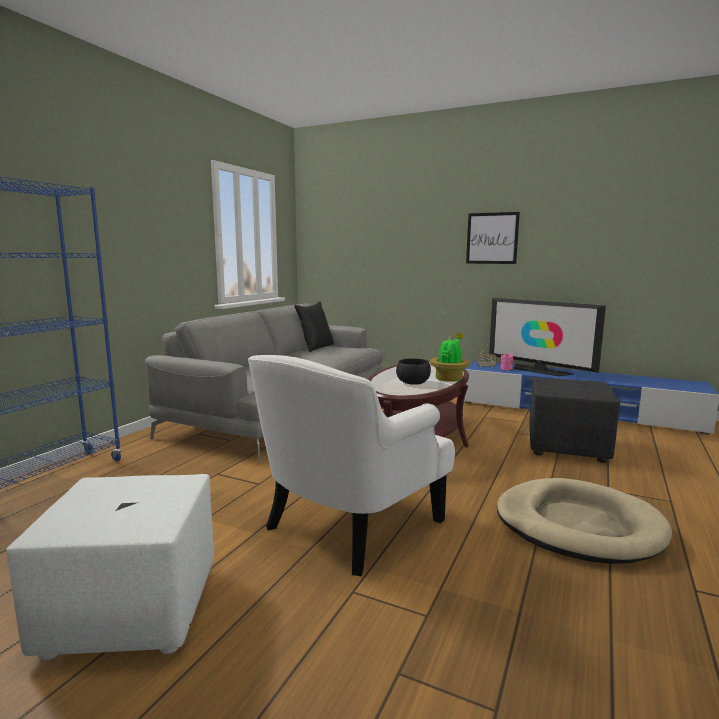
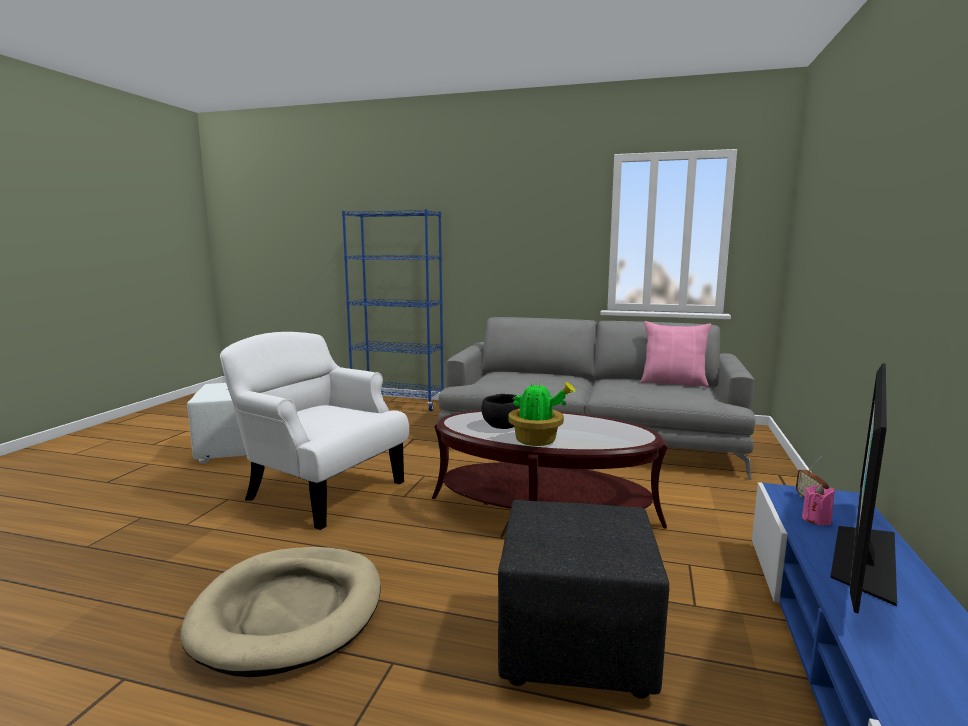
camera: 80 degrees right, 0 degrees up
black pillow [294,301,334,352] -> pink pillow [641,321,711,387]
picture [466,212,520,264] -> none

